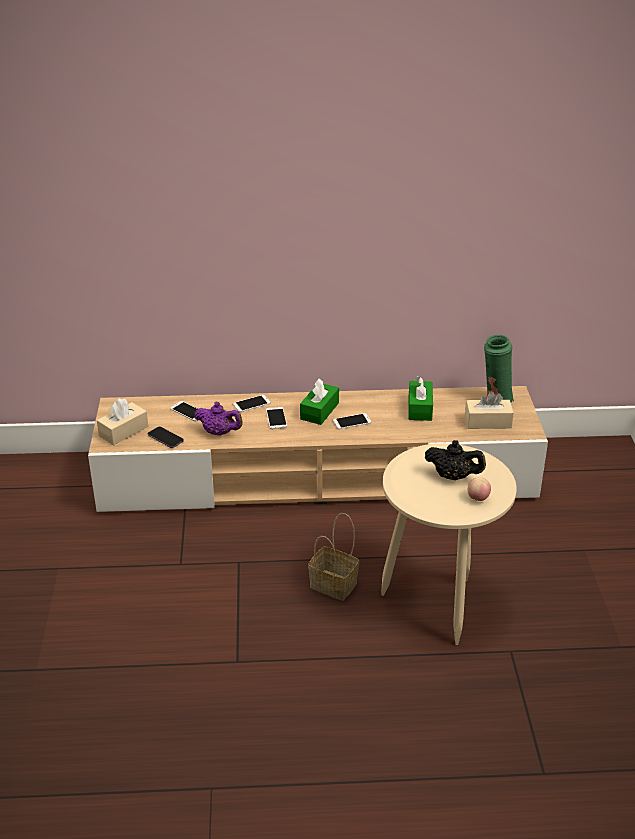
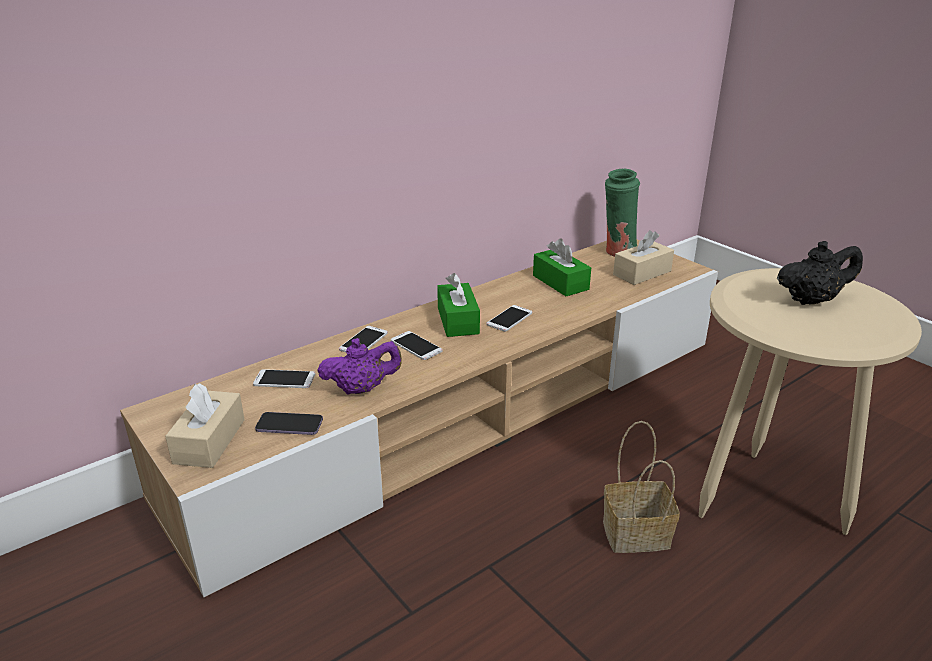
camera: 35 degrees left, 5 degrees down
apple [468,477,491,501] -> none

